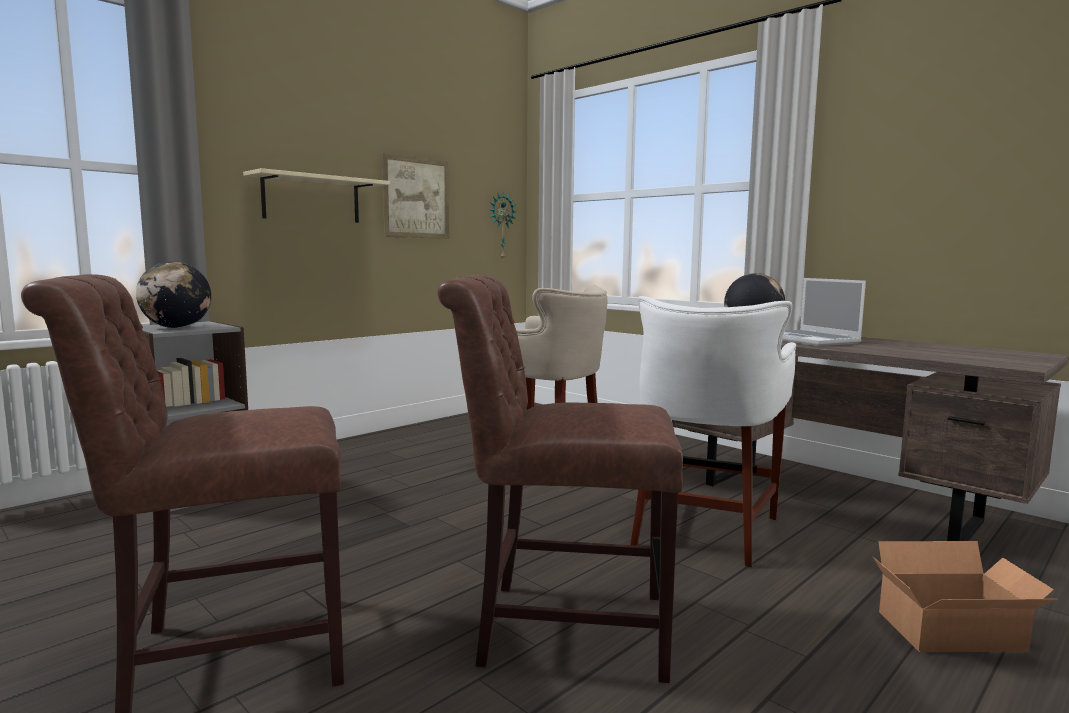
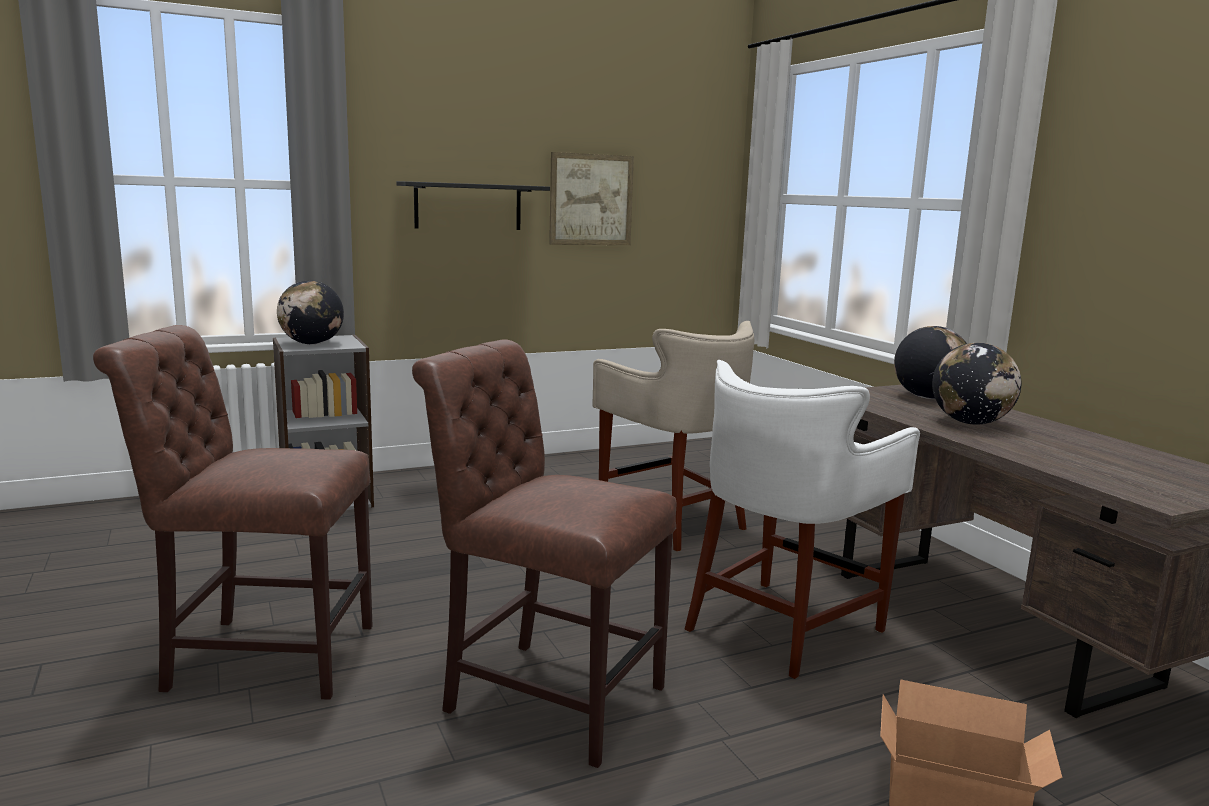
camera: 20 degrees right, 5 degrees up
beige shelf [243,168,390,223] -> black shelf [396,181,550,230]
wall clock [490,191,516,259] -> none
laptop [782,278,866,346] -> globe [932,343,1022,425]

